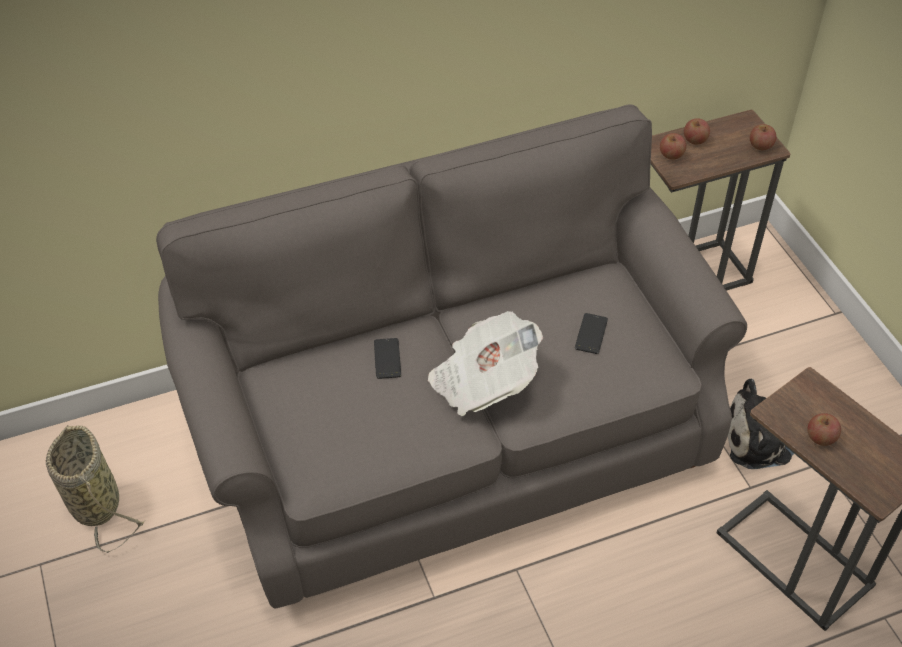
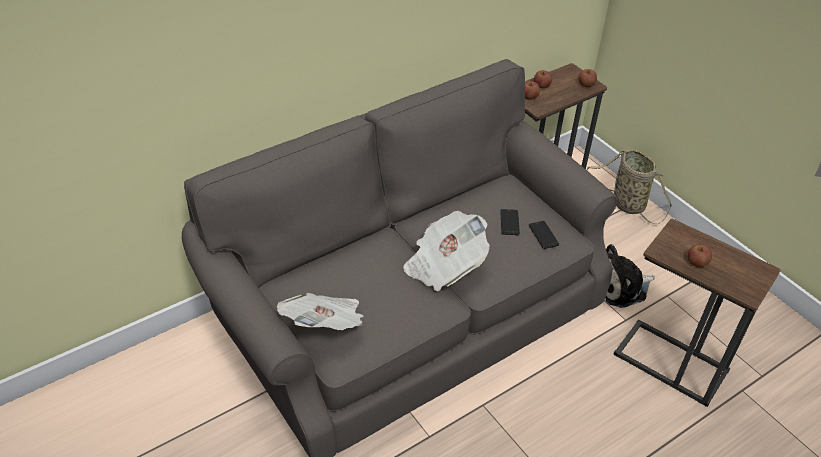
camera: 15 degrees left, 5 degrees down
basket [46,425,145,553] -> basket moved to [586,149,672,224]
phone [374,338,401,379] -> phone moved to [529,221,559,249]
none -> newspaper [277,293,363,330]

